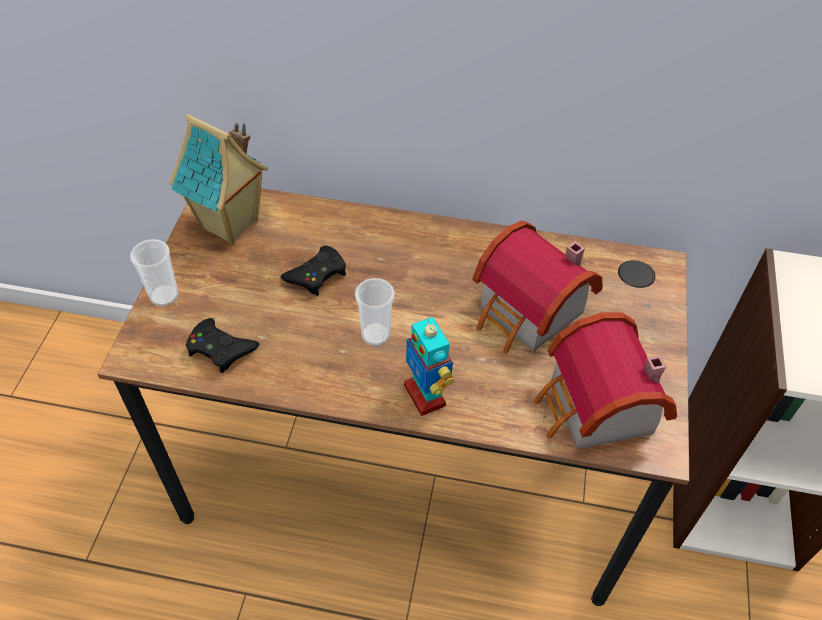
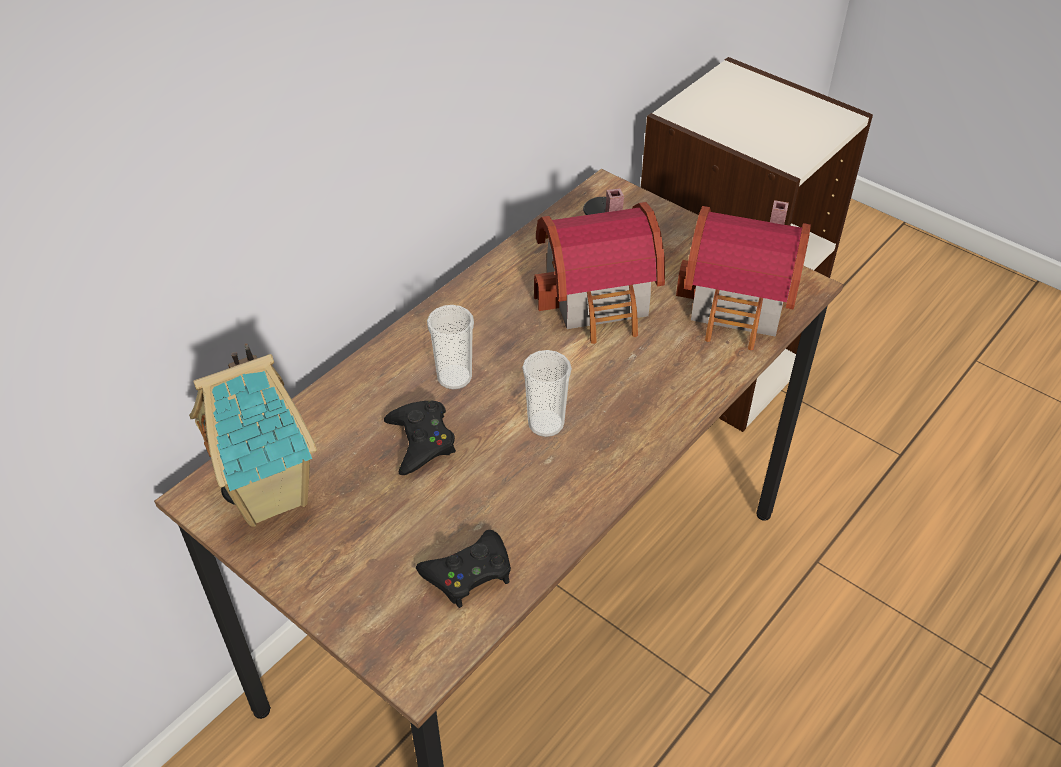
camera: 60 degrees left, 5 degrees down
cup [130,239,178,306] -> cup moved to [427,305,474,389]
toy robot [404,317,454,416] -> none

